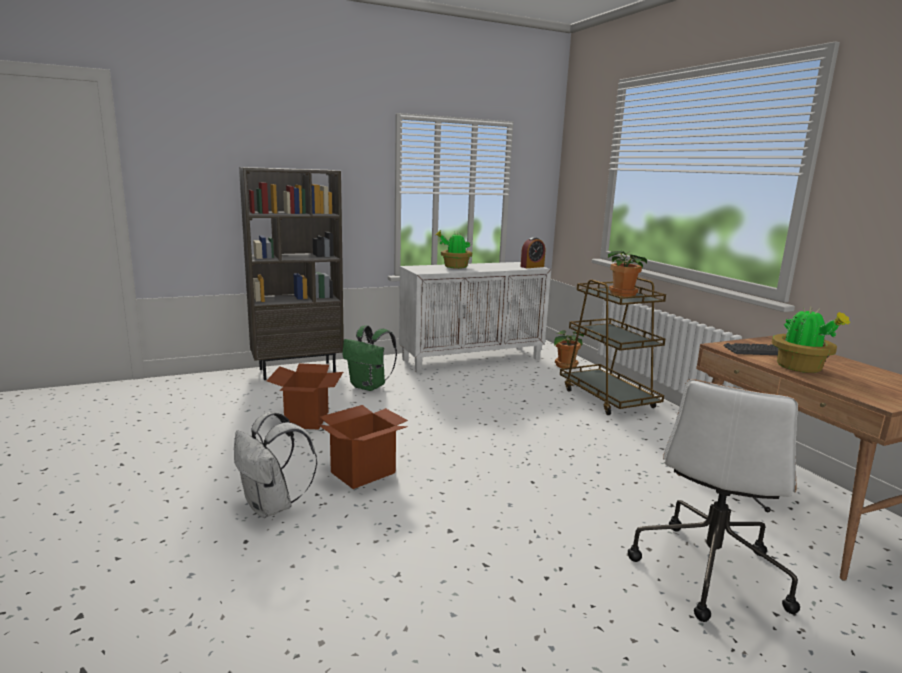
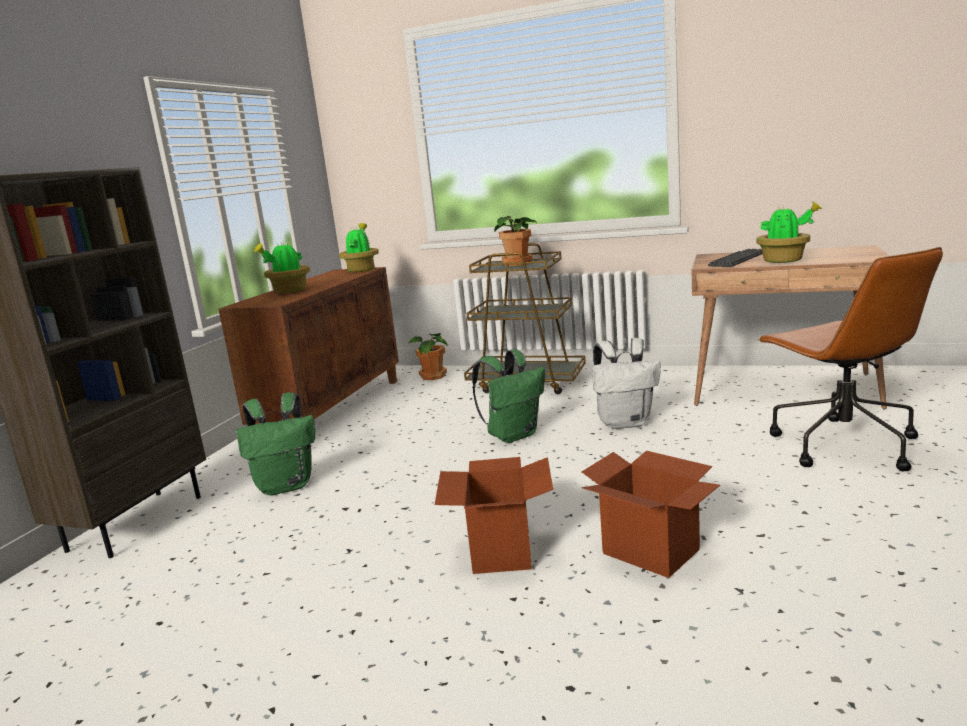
camera: 45 degrees left, 0 degrees up
white backpack [234,412,317,518] -> white backpack moved to [592,338,661,429]
cardboard box [266,363,343,430] -> cardboard box moved to [582,451,720,578]
white cabinet [399,262,551,373] -> brown cabinet [219,267,399,425]
alarm clock [521,237,545,268] -> potted plant [339,223,379,272]
white office chair [628,379,800,622] -> brown office chair [757,247,943,471]
none -> green backpack [472,349,545,443]

